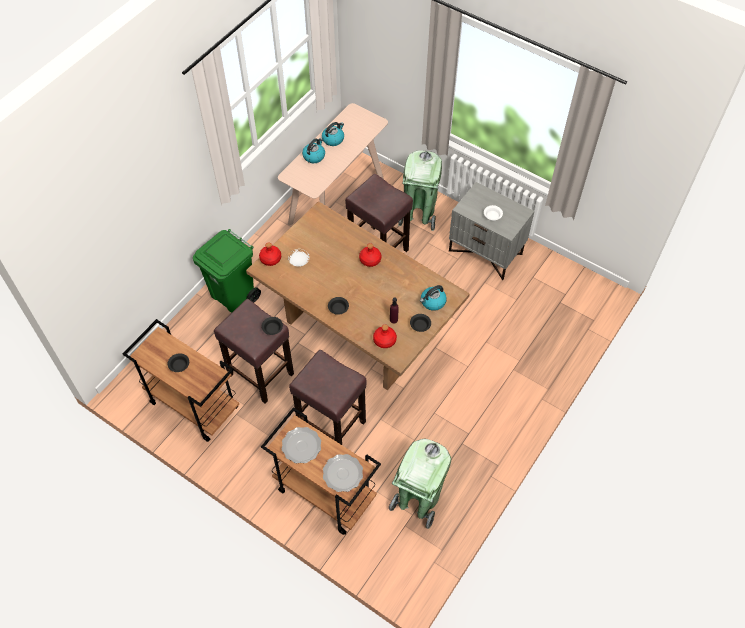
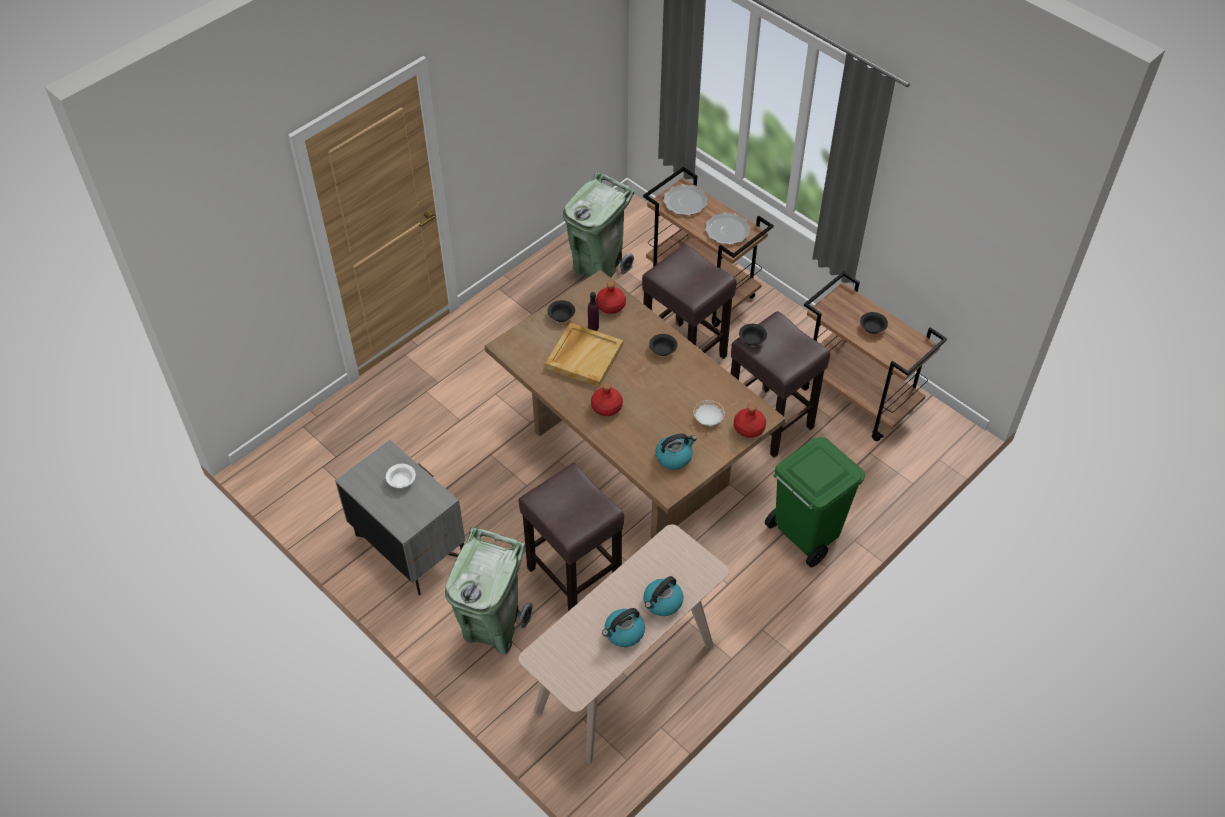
camera: 170 degrees left, 5 degrees down
kettle [420,285,447,311] -> kettle moved to [656,433,697,469]
none -> beige tray [545,323,623,387]

